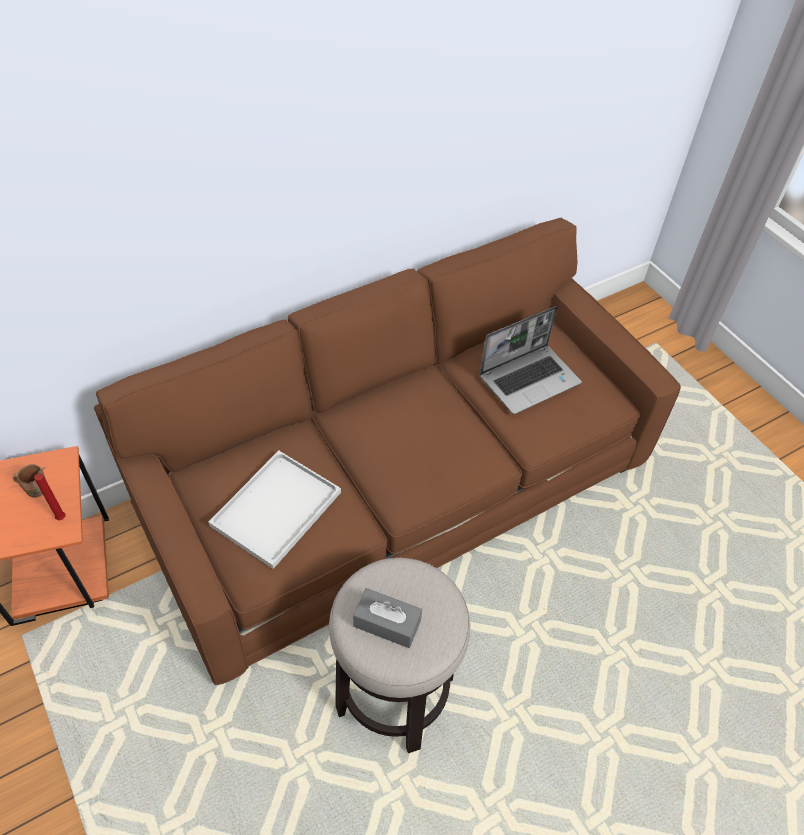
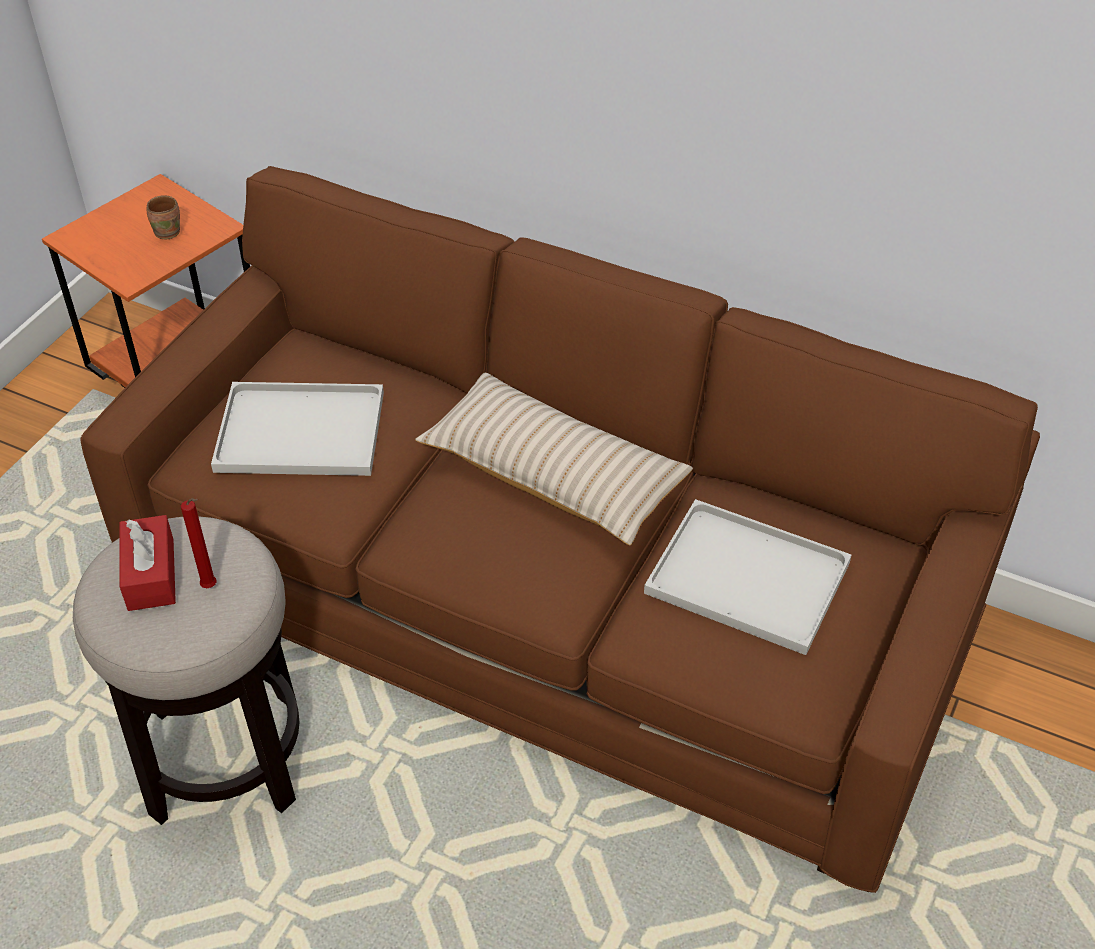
camera: 60 degrees right, 5 degrees down
red candle [34,467,65,520] -> red candle moved to [181,498,217,588]
grey tissue box [353,588,422,648] -> red tissue box [120,515,176,611]
laptop [479,306,582,414] -> white tray [644,499,851,655]
none -> beige pillow [415,373,693,545]

